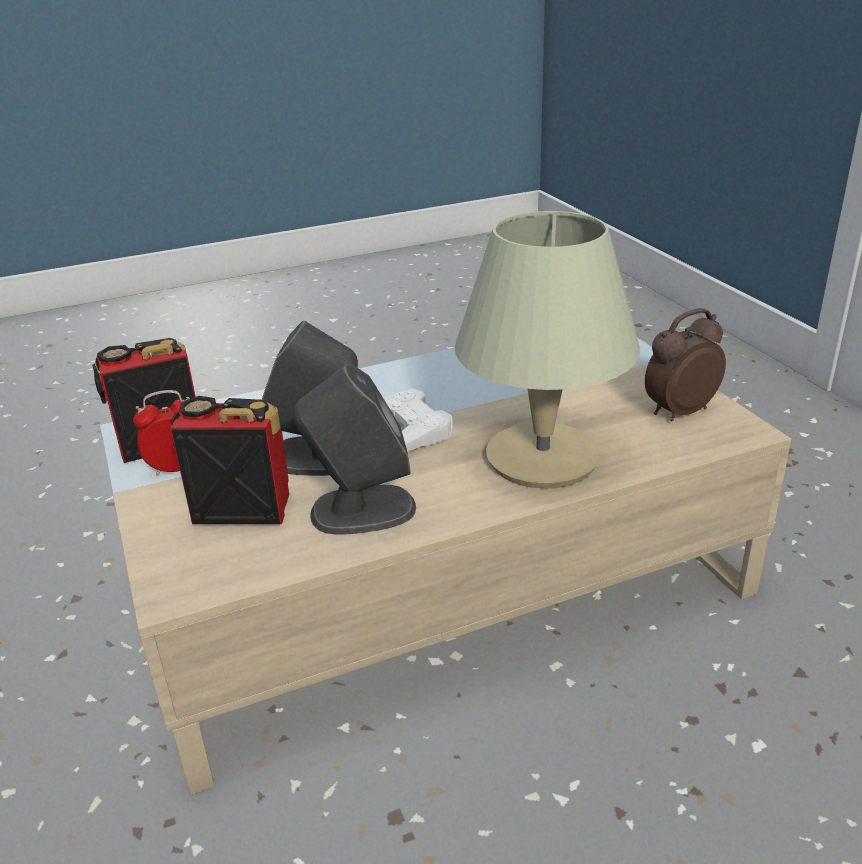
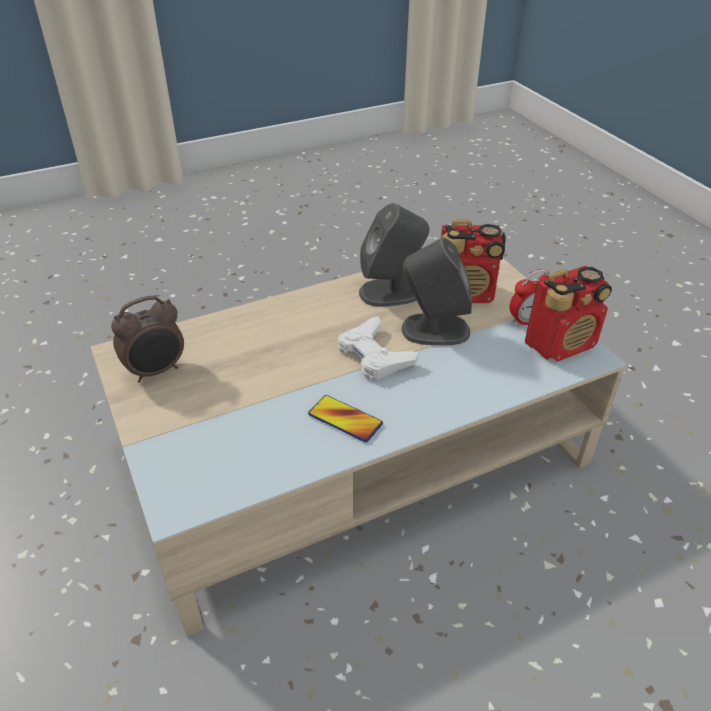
camera: 175 degrees right, 10 degrees up
beige table lamp [455,211,640,489] -> none
none -> phone [308,395,383,442]

